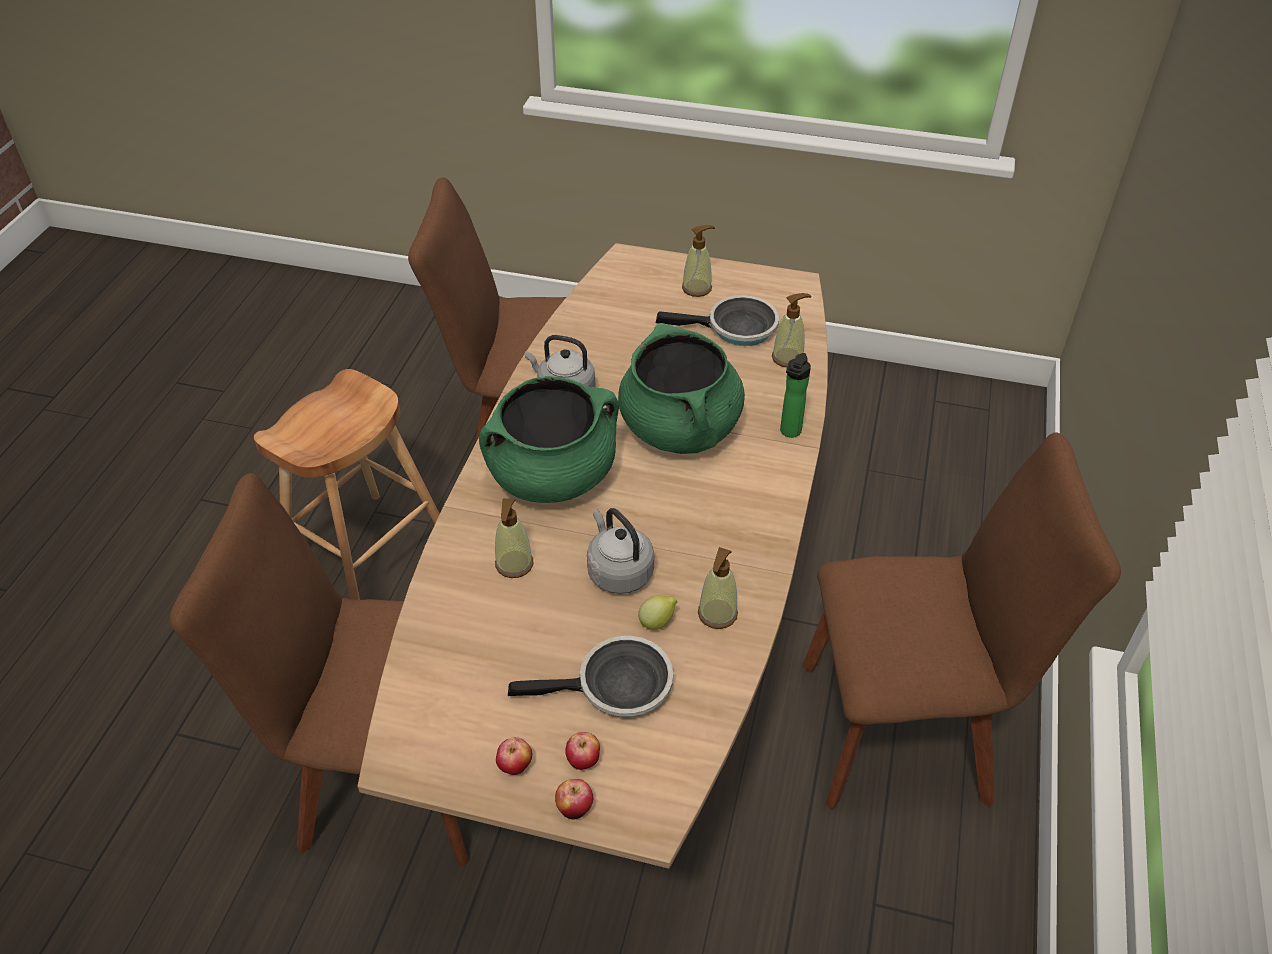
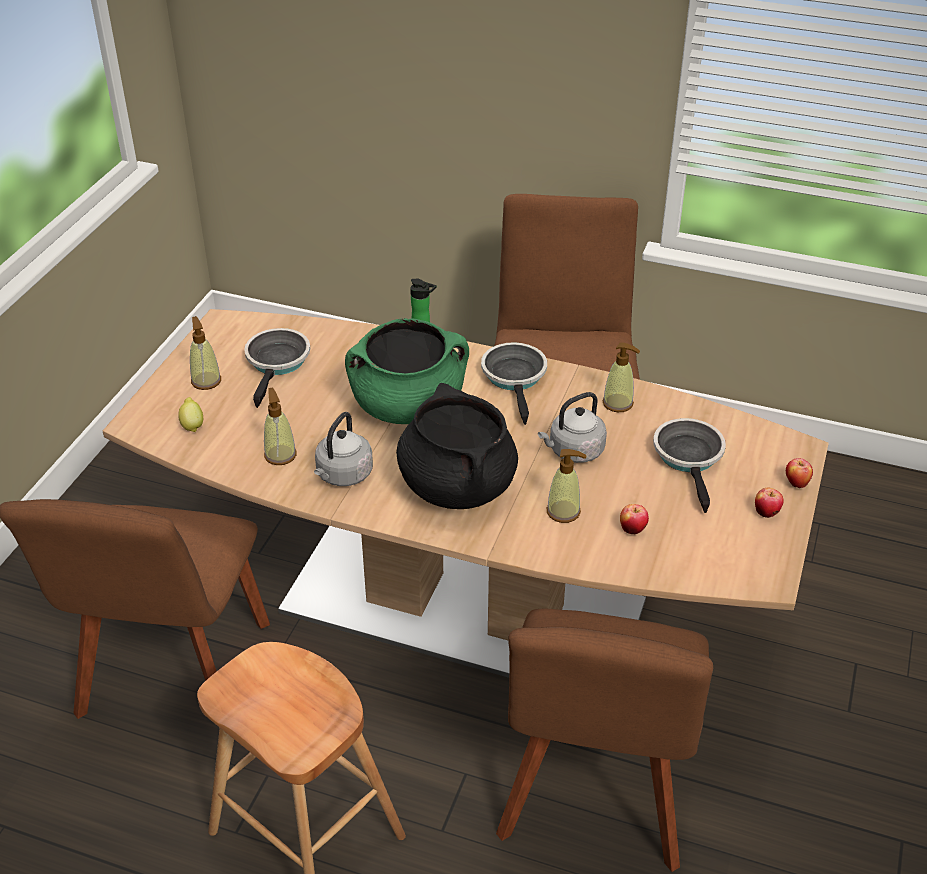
camera: 85 degrees left, 5 degrees down
green cooking pot [479,376,619,503] -> black cooking pot [396,383,518,509]
apple [565,732,600,770] -> apple moved to [620,504,649,534]
lemon [638,595,677,630] -> lemon moved to [178,397,203,432]
soap dispenser [772,293,812,367] -> soap dispenser moved to [264,388,297,465]
none -> frying pan [481,342,547,425]

